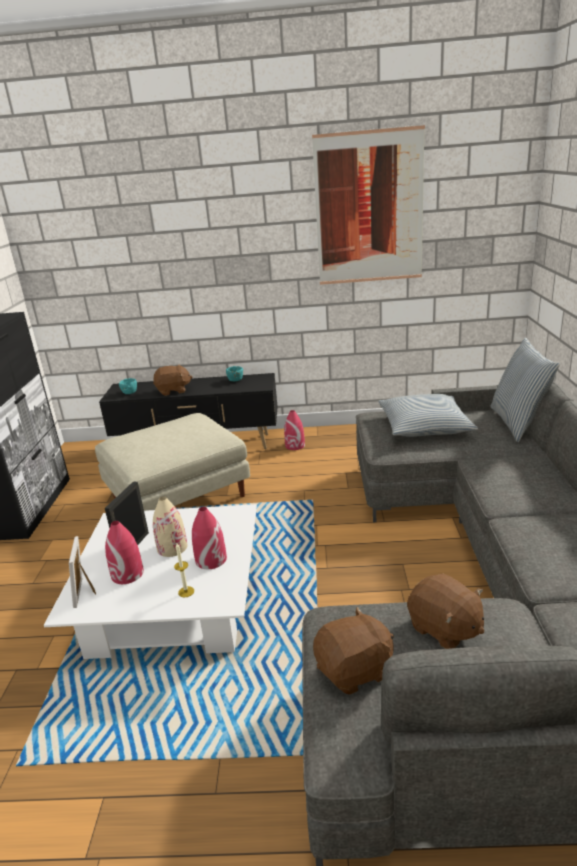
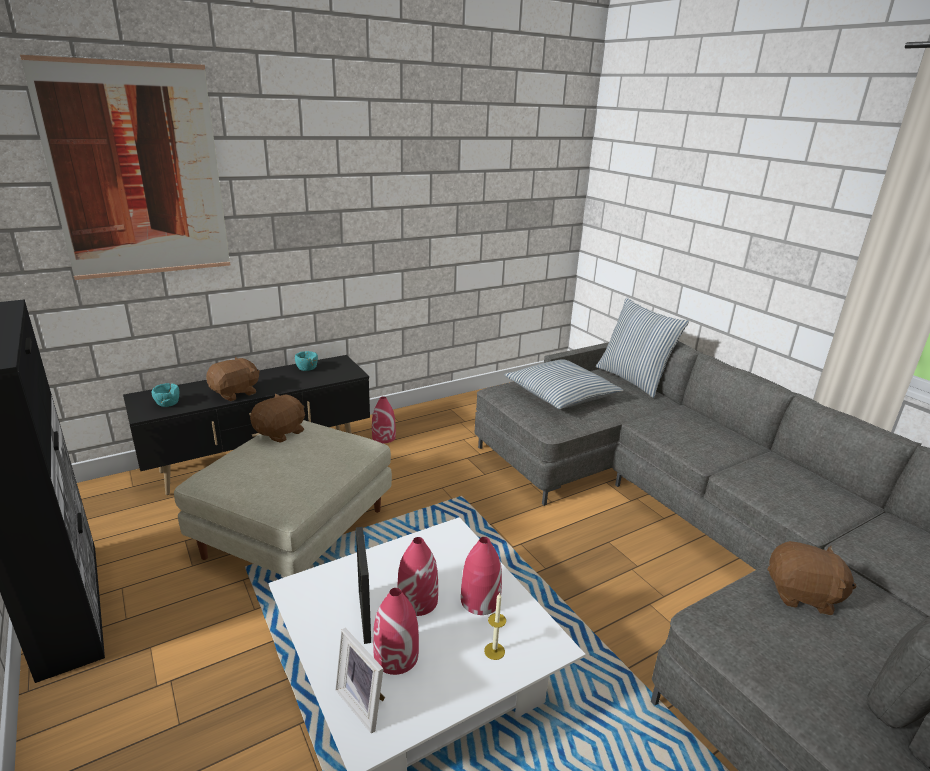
camera: 35 degrees left, 0 degrees up
beige vase [153,496,188,557] -> red vase [397,537,438,616]
picture [312,125,425,285] -> picture moved to [20,54,230,280]
brown plush toy [313,607,394,695] -> brown plush toy moved to [250,393,305,442]

